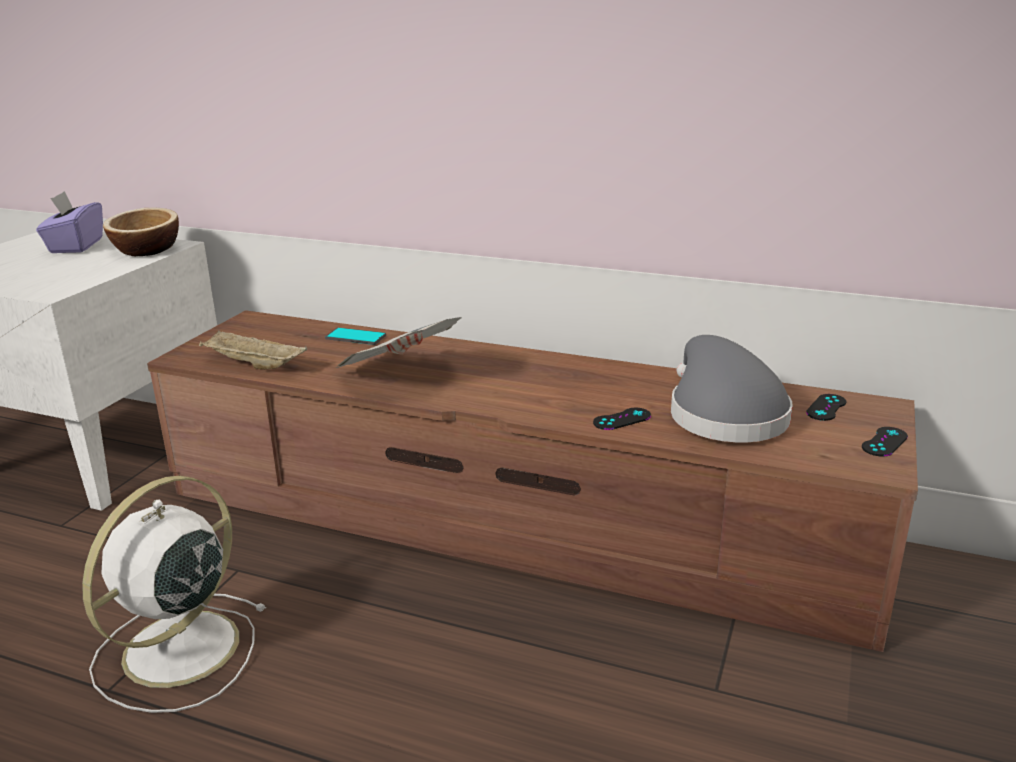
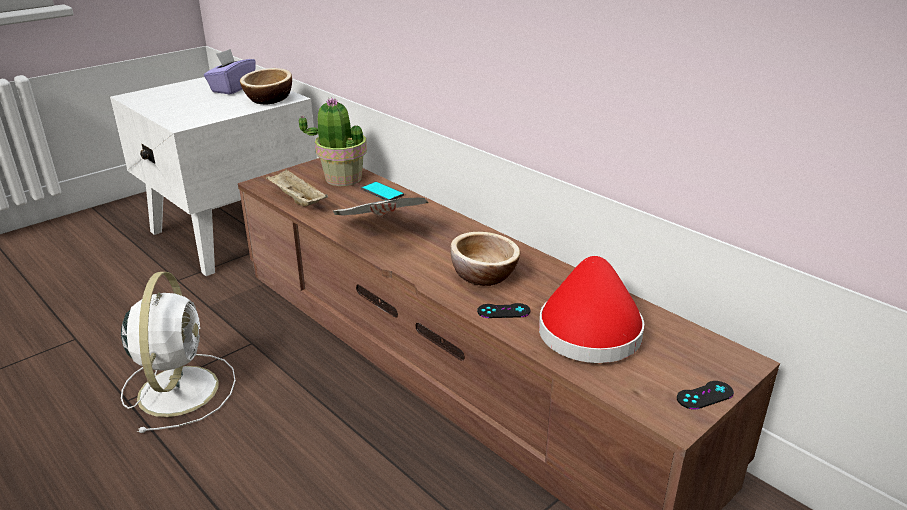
camera: 25 degrees right, 5 degrees up
white fan [82,476,267,713] -> white fan turned 120 degrees clockwise [121,272,236,433]
grey hat [671,335,793,442] -> red hat [539,256,644,363]
black game controller [806,394,846,421] -> none
none -> potted plant [299,98,367,186]
none -> bowl [450,232,520,286]

